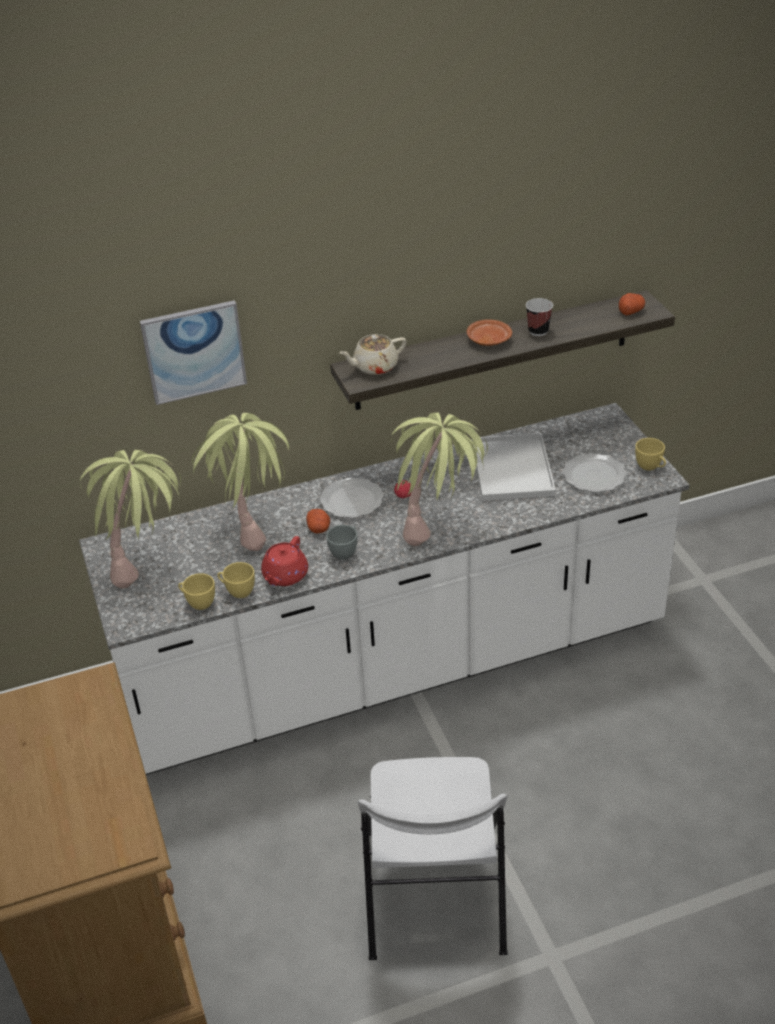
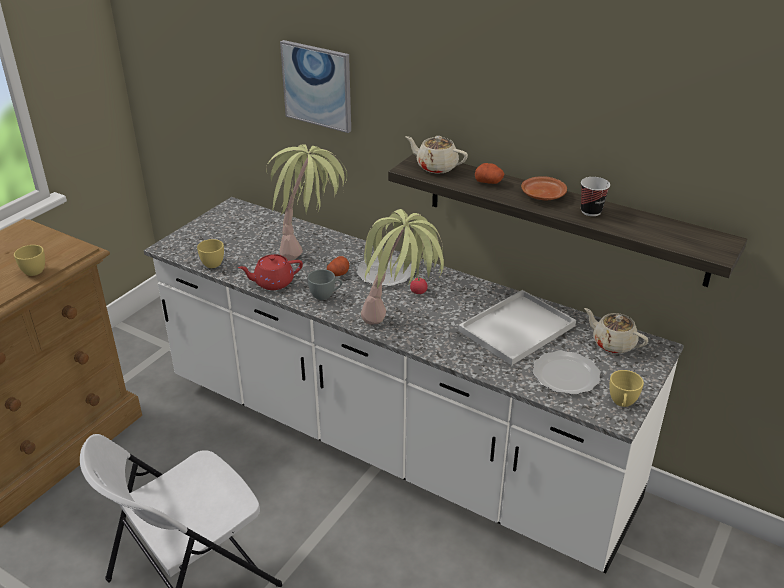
camera: 50 degrees right, 5 degrees down
potted plant [80,450,181,588] -> none
yellow cup [217,562,255,598] -> yellow cup moved to [14,245,45,276]
potato [619,293,645,315] -> potato moved to [475,163,504,184]
none -> beige teapot [584,308,648,354]

